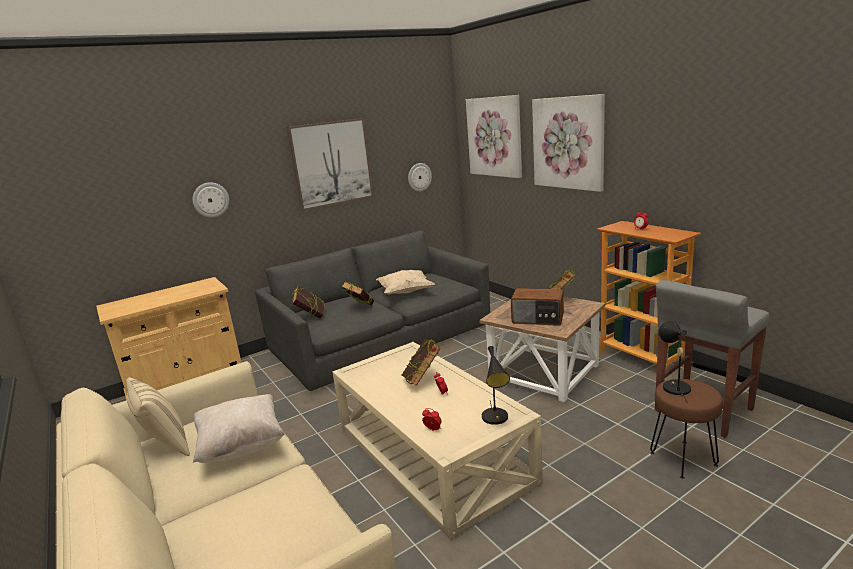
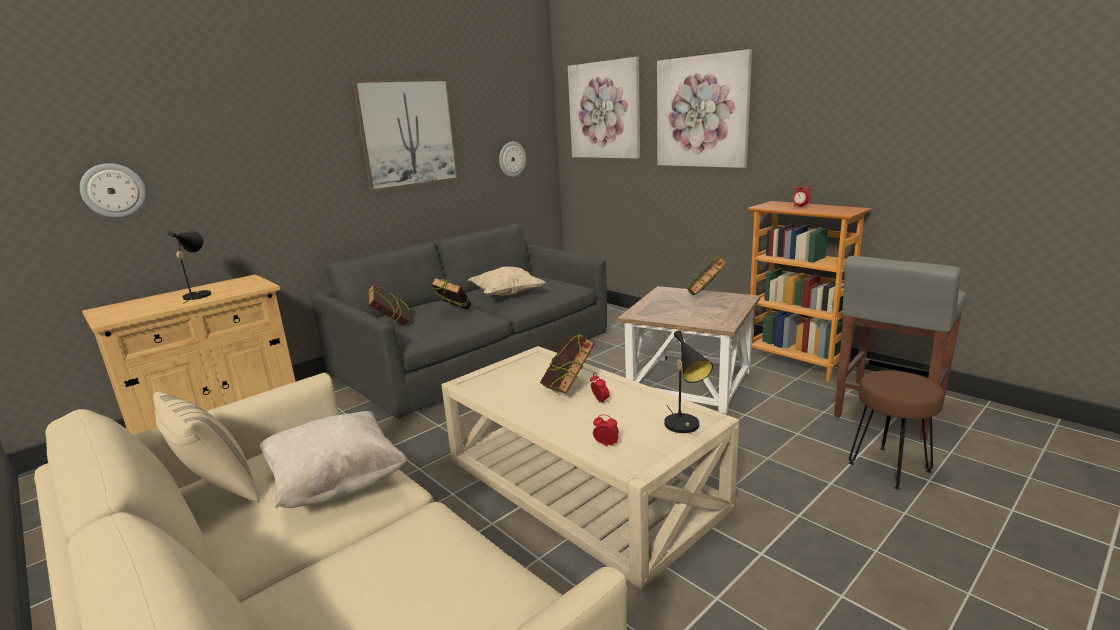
camera: 10 degrees left, 0 degrees up
wall clock [193,182,229,218] -> wall clock moved to [80,163,146,218]
radio [511,288,564,326] -> none
black table lamp [659,321,691,403] -> black table lamp moved to [167,231,211,304]

